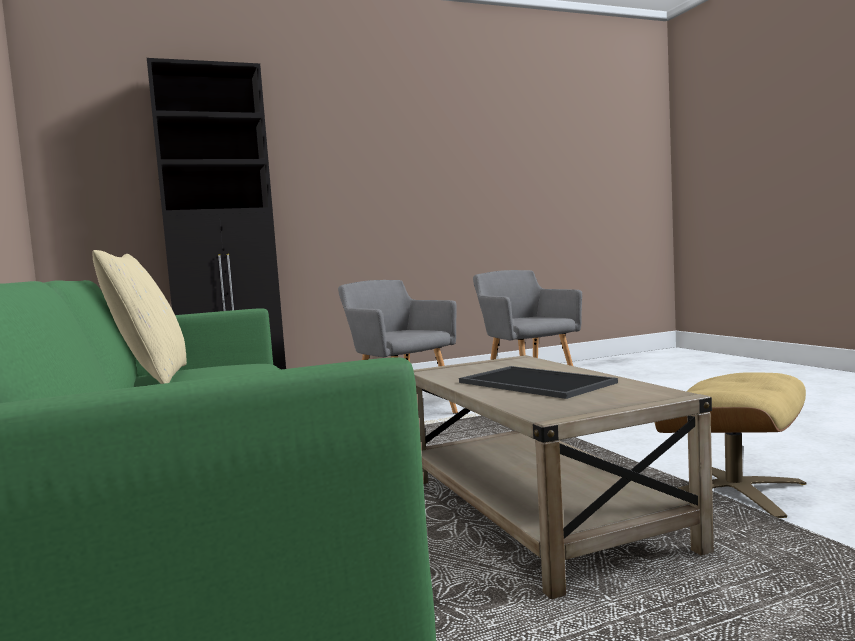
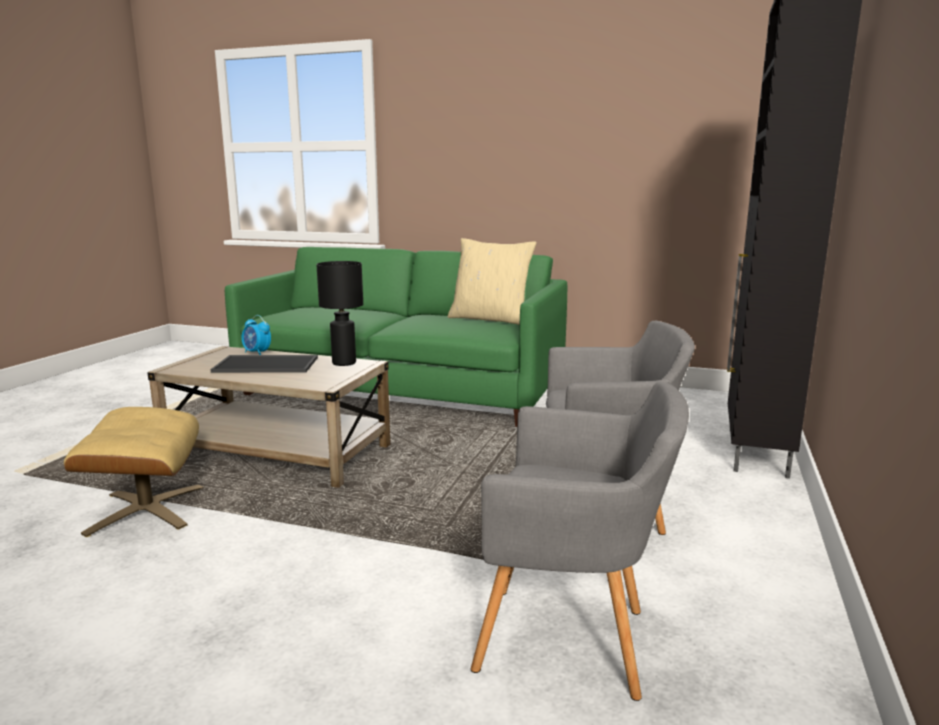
camera: 130 degrees right, 10 degrees up
none -> alarm clock [241,315,271,355]
none -> black table lamp [316,261,363,366]

